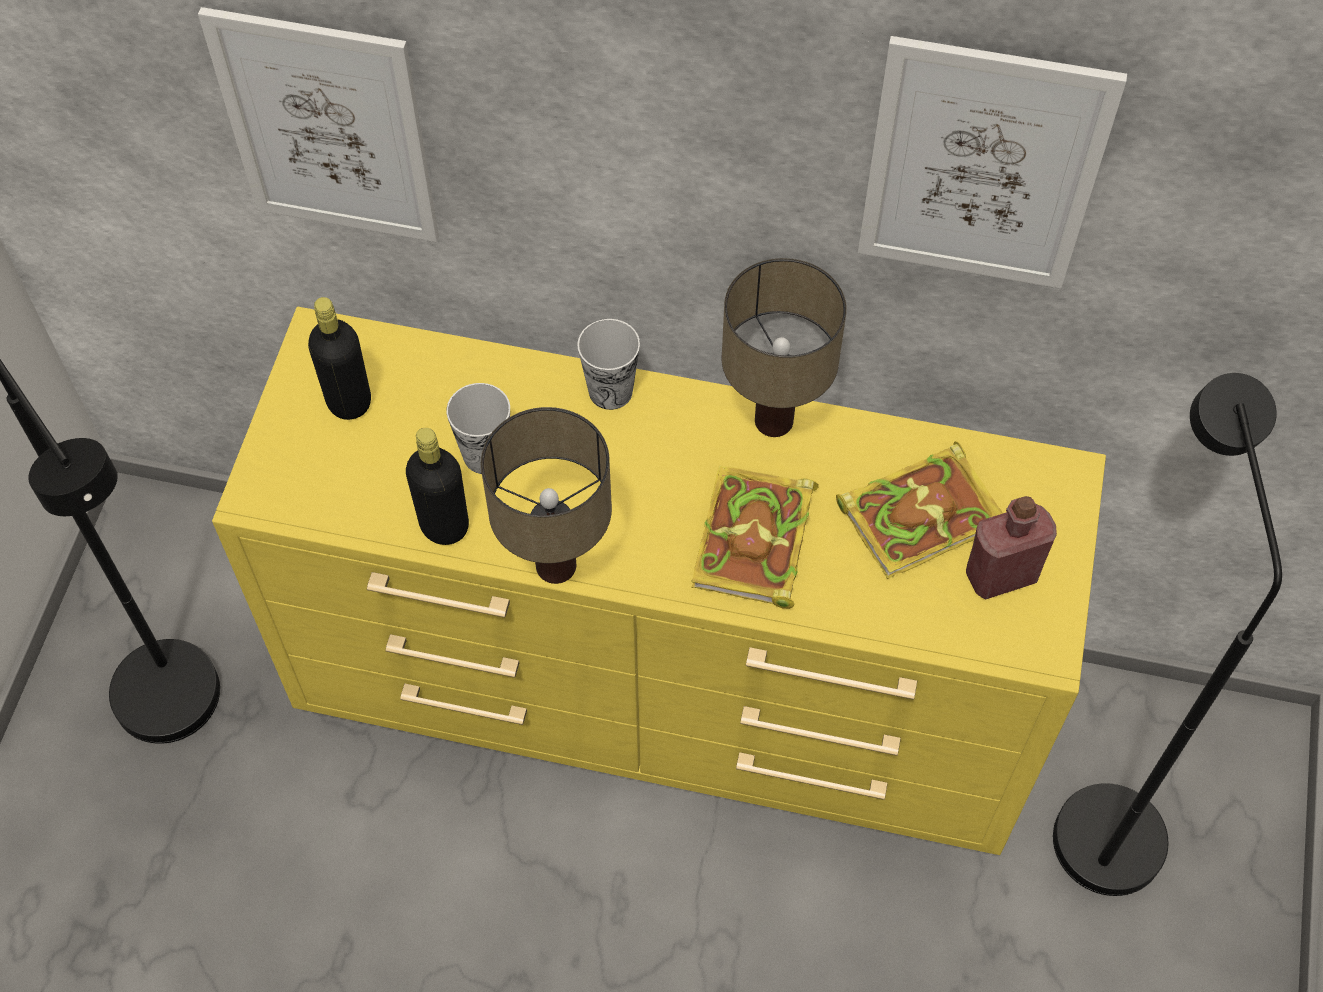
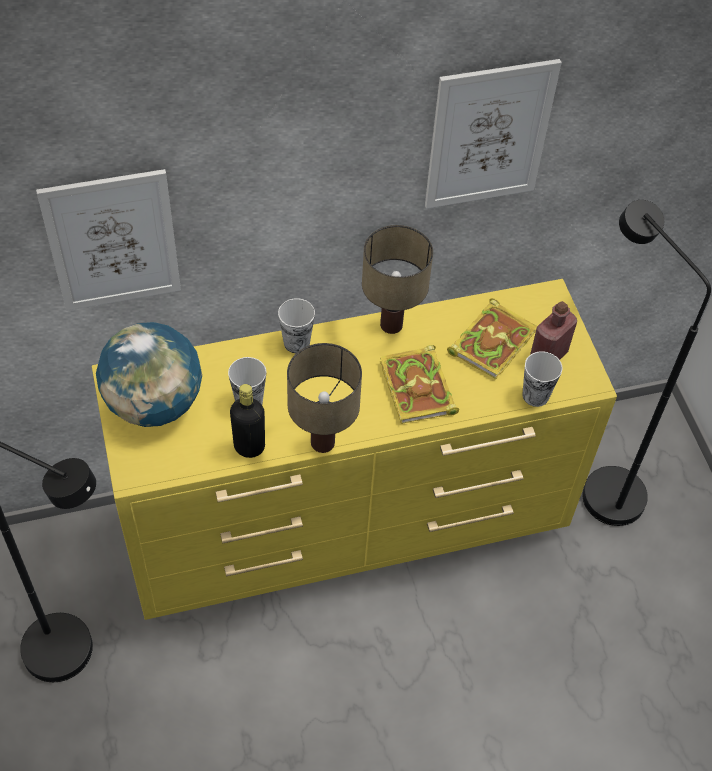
camera: 30 degrees left, 5 degrees down
black bottle [308,297,371,420] -> globe [96,322,202,427]
none -> cup [522,351,563,407]

